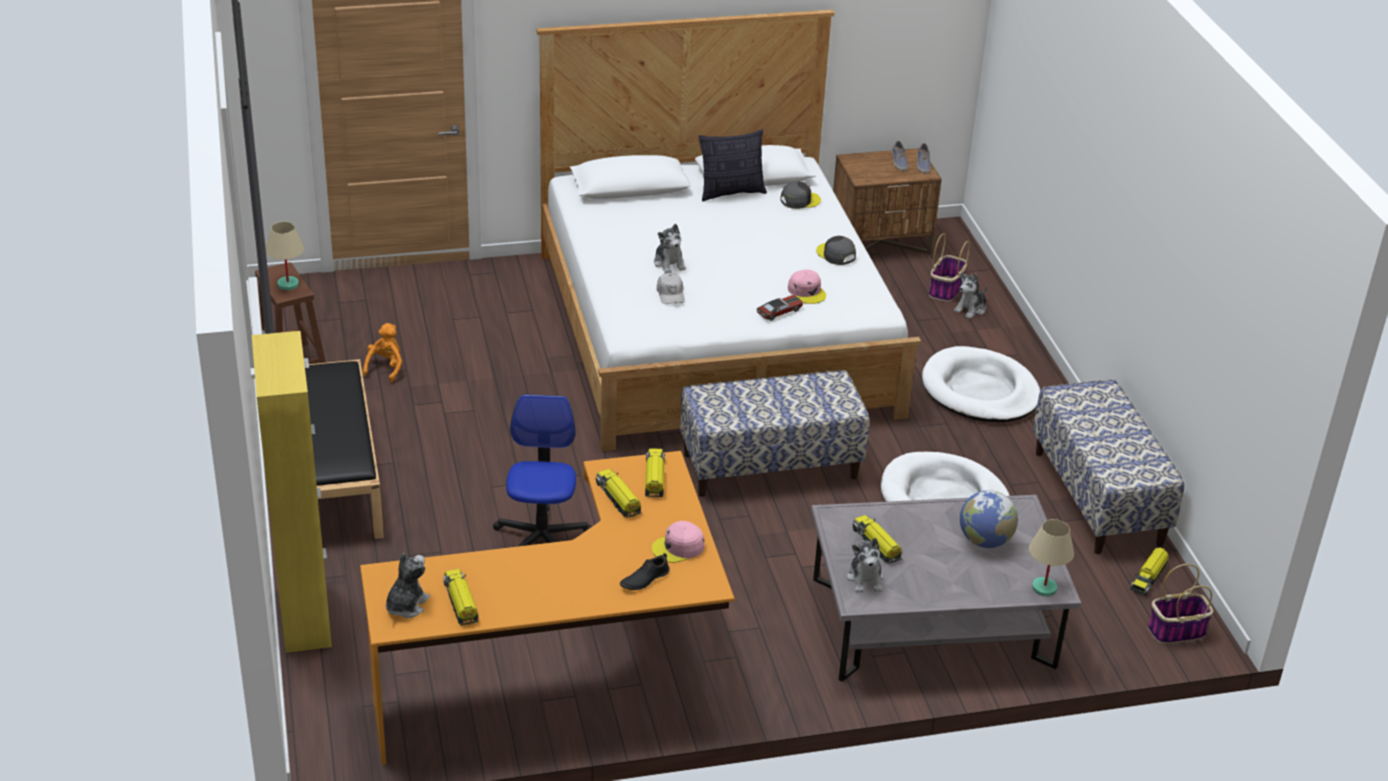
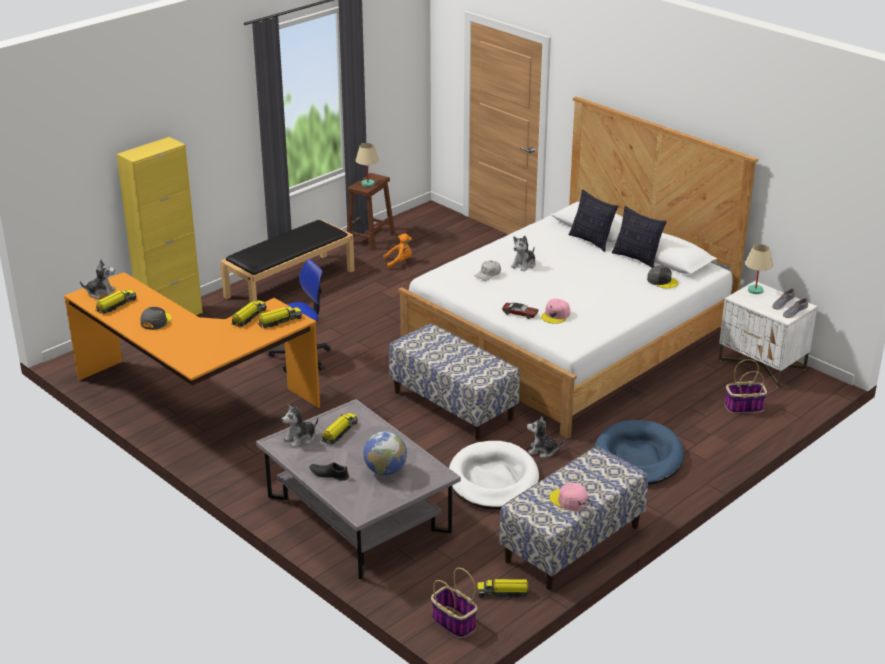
camera: 60 degrees right, 5 degrees down
black shoe [620,553,670,590] -> black shoe moved to [309,462,349,481]
pink cap [652,521,705,563] -> pink cap moved to [549,483,588,511]
grey cap [816,236,856,265] -> grey cap moved to [140,307,172,330]
brown nightstand [833,148,942,256] -> white nightstand [719,281,818,388]
white dog bed [922,346,1041,422] -> blue dog bed [595,420,684,485]
plush toy [954,272,987,319] -> plush toy moved to [527,416,564,458]
beige table lamp [1029,519,1074,596] -> beige table lamp moved to [745,244,773,294]
none -> pillow [569,189,618,252]

